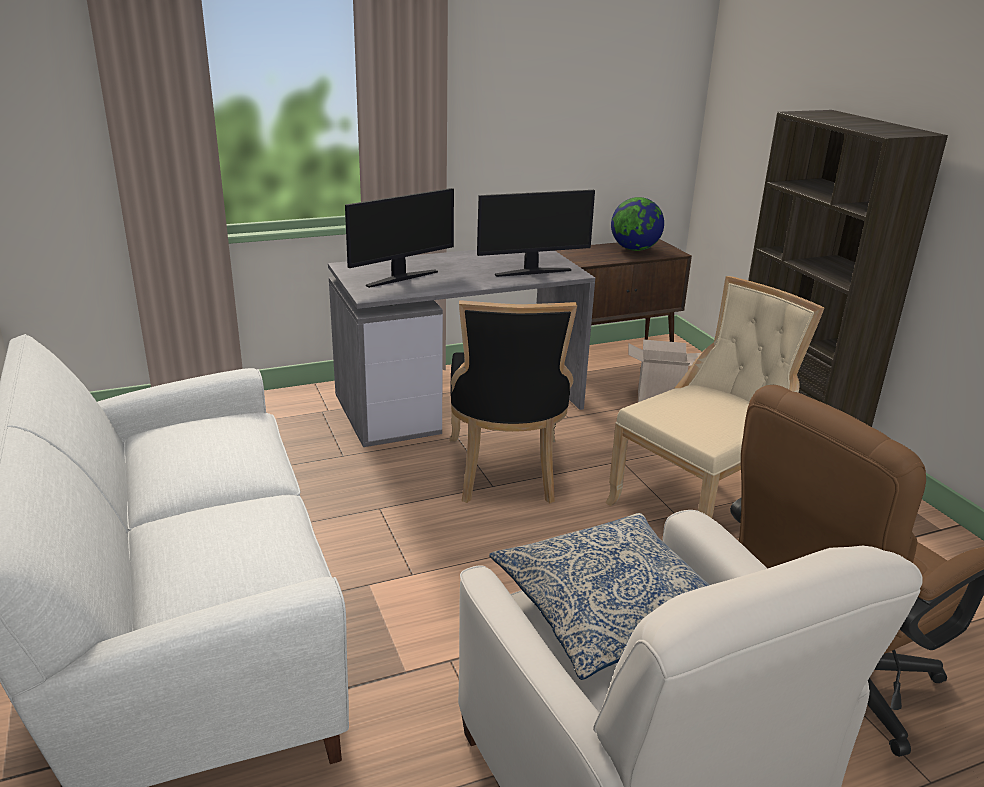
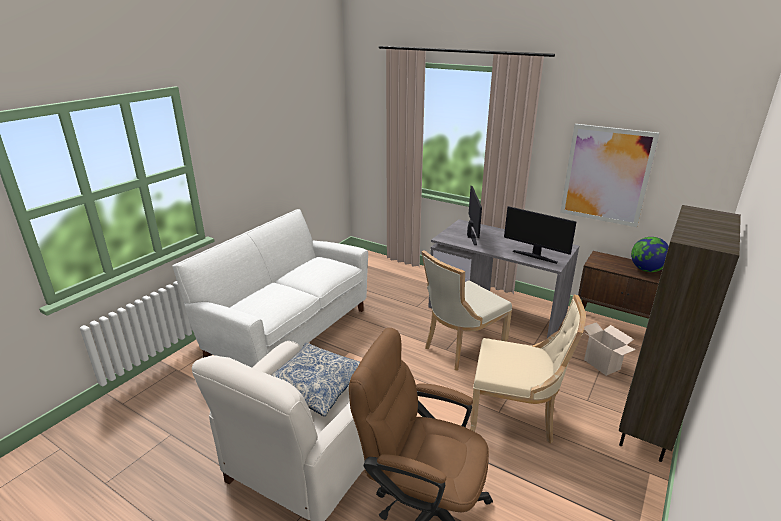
camera: 55 degrees right, 0 degrees up
monitor [345,188,454,288] -> monitor turned 105 degrees counterclockwise [467,186,482,245]
black chair [450,300,577,503] -> beige chair [422,250,512,371]
none -> picture [560,124,659,227]

